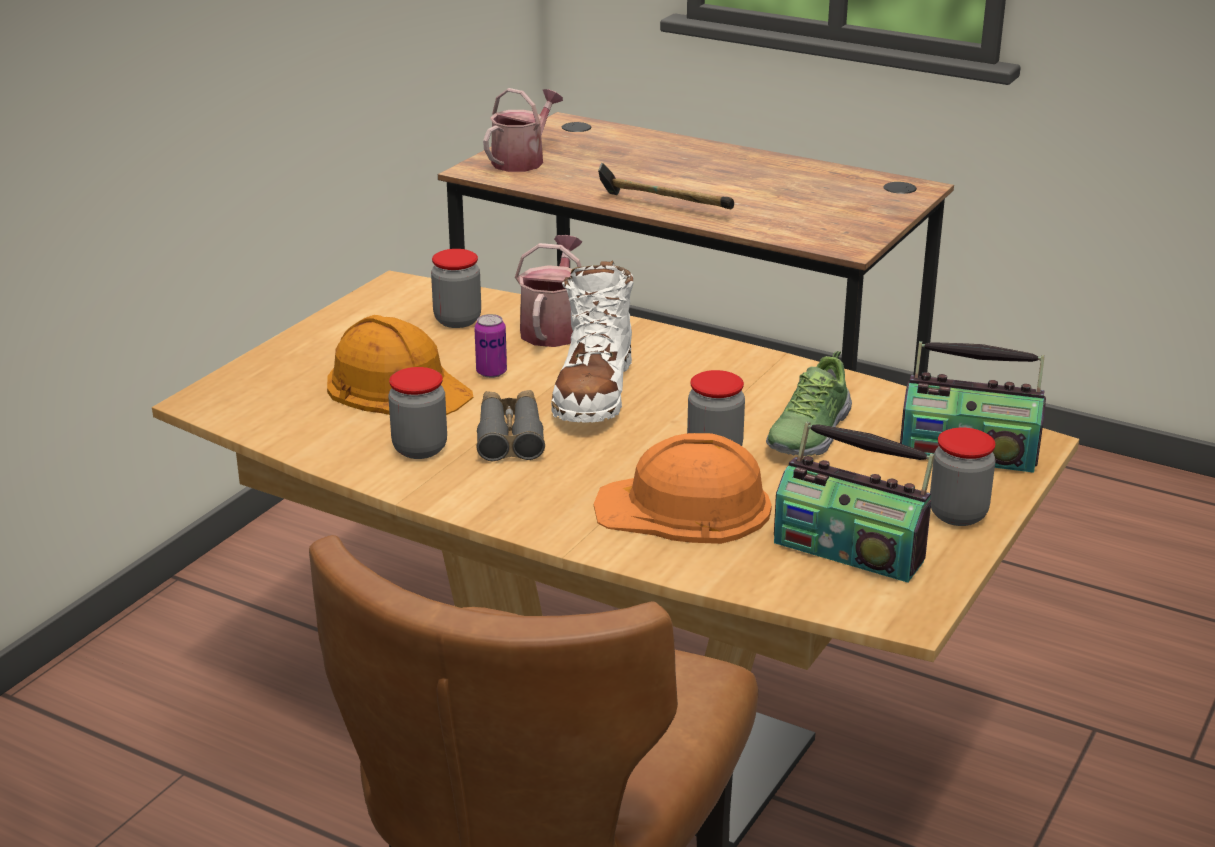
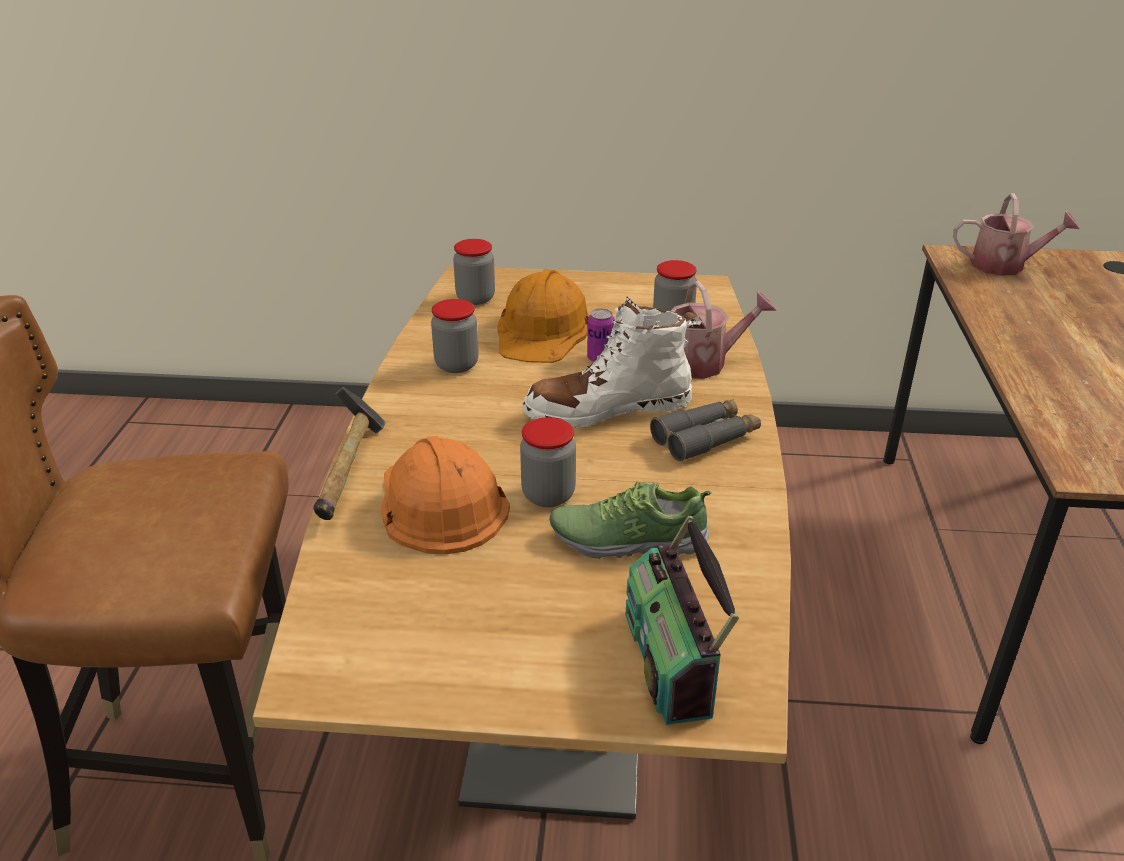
camera: 65 degrees right, 5 degrees up
grey binoculars [477,390,545,461] -> grey binoculars moved to [650,399,761,462]
hammer [598,163,734,209] -> hammer moved to [313,387,385,520]
radio [774,422,935,583] -> none
jar [930,427,996,526] -> jar moved to [453,239,495,305]

